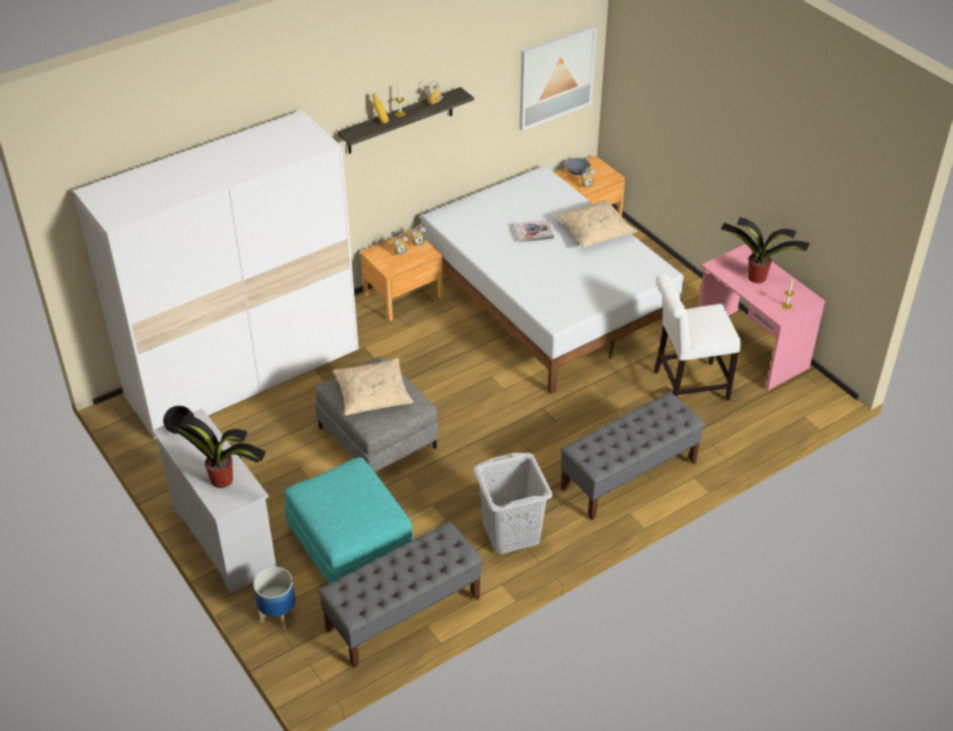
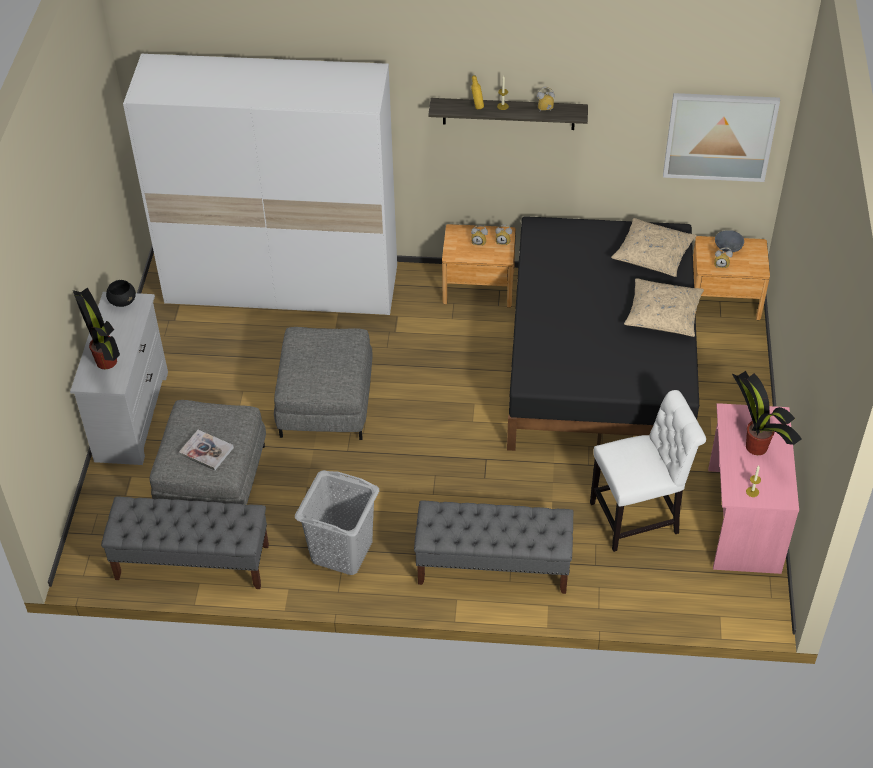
camera: 40 degrees right, 5 degrees up
planter [253,567,297,630] -> none
turquoise ottoman [285,457,414,584] -> grey ottoman [149,400,266,505]
beige pillow [333,358,414,415] -> beige pillow moved to [611,218,697,277]
white bed [421,166,684,394] -> black bed [507,216,699,451]
book [513,219,554,243] -> book moved to [179,430,234,471]
white chair [654,273,742,400] -> white chair turned 135 degrees clockwise [590,390,706,552]

